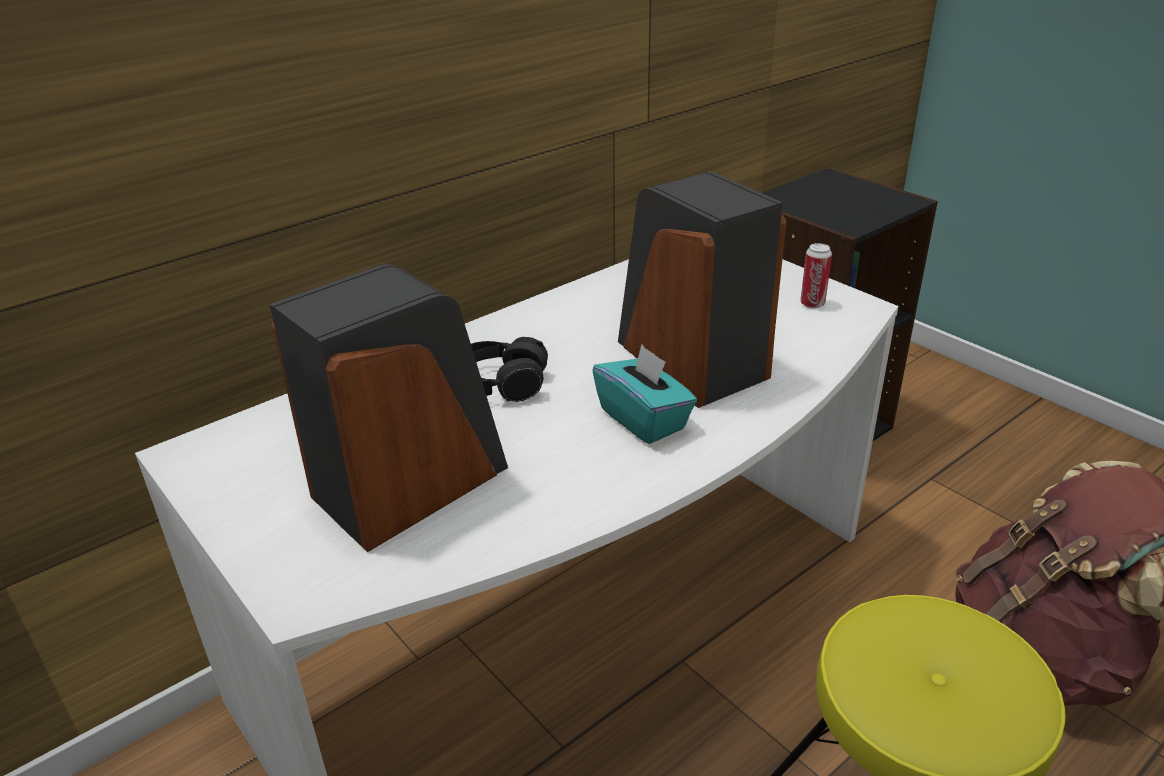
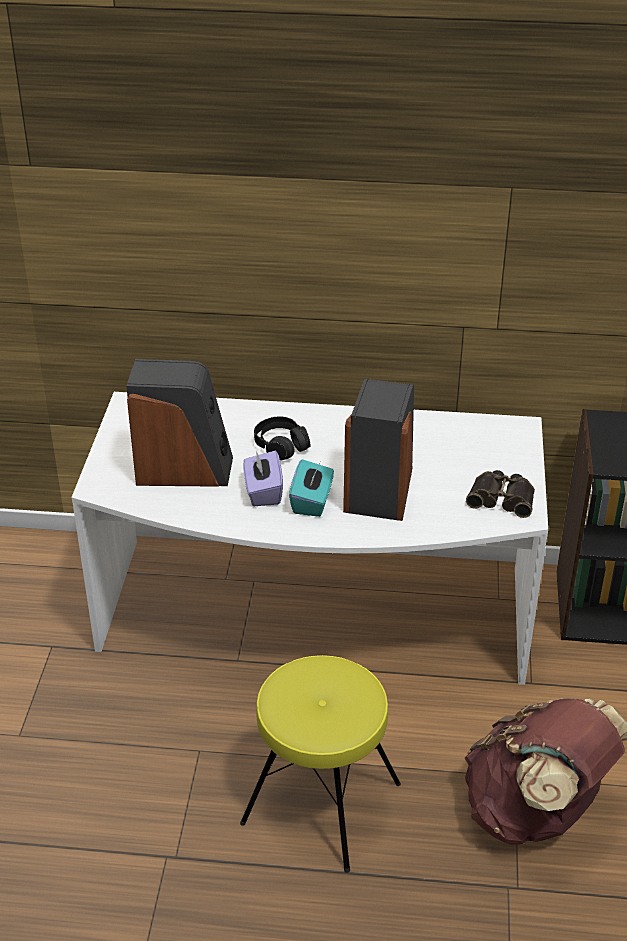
camera: 45 degrees right, 5 degrees up
can [800,243,832,309] -> binoculars [466,470,535,518]
none -> purple tissue box [243,451,283,506]

